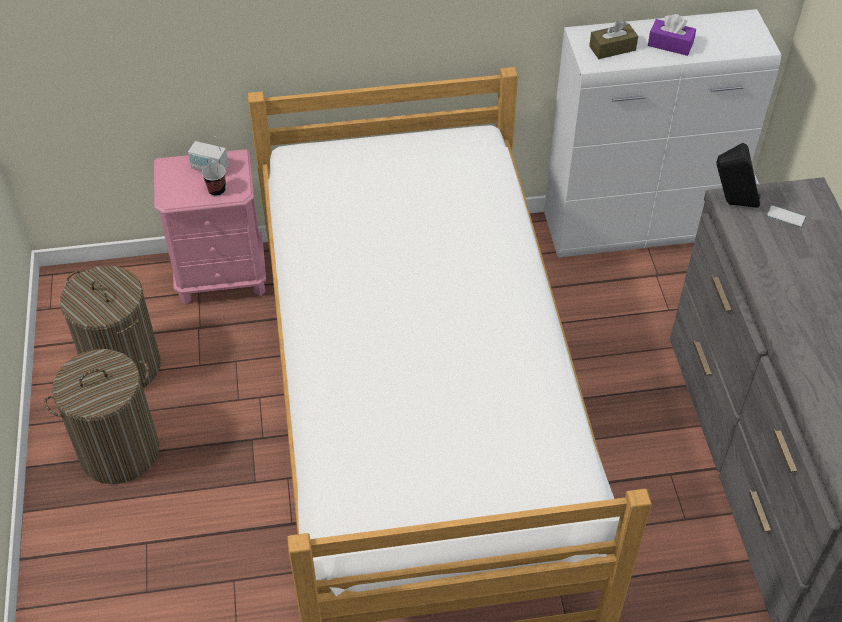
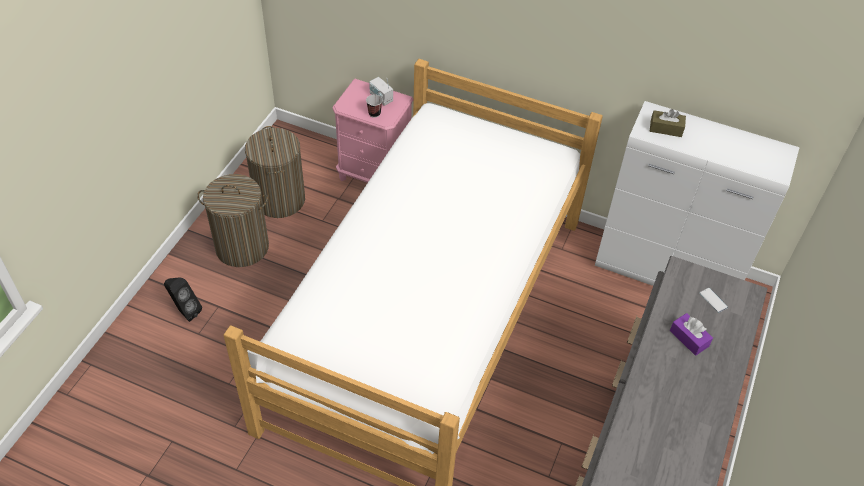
camera: 30 degrees right, 0 degrees up
purple tissue box [648,14,696,56] -> purple tissue box moved to [670,313,713,356]
black speaker [717,143,761,208] -> black speaker moved to [164,277,202,322]

